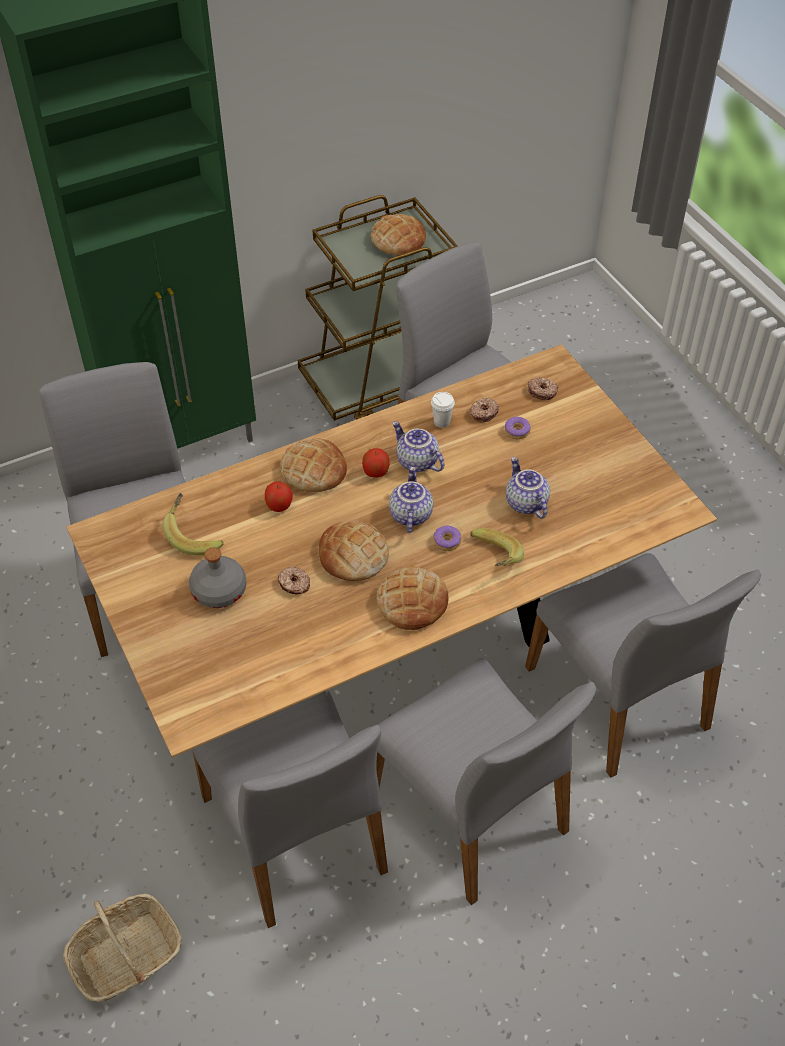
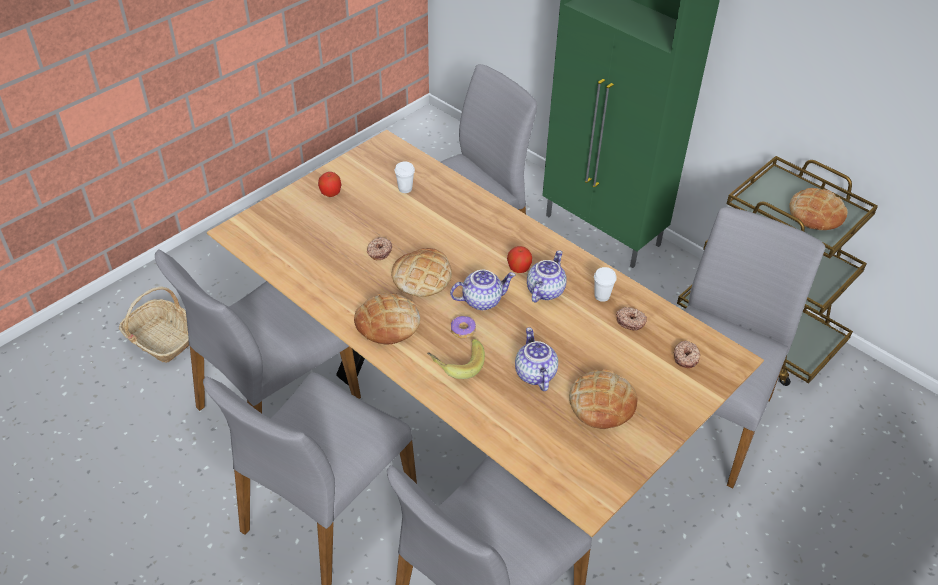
camera: 70 degrees right, 5 degrees down
banana [162,493,224,555] -> white cup [395,162,415,193]
grey bottle [189,547,246,608] -> none
apple [265,481,293,512] -> apple moved to [318,172,342,197]
bread [280,438,347,492] -> bread moved to [569,369,637,429]
donut [505,416,531,439] -> none
teapot [506,457,550,519] -> teapot turned 60 degrees counterclockwise [515,327,558,391]

